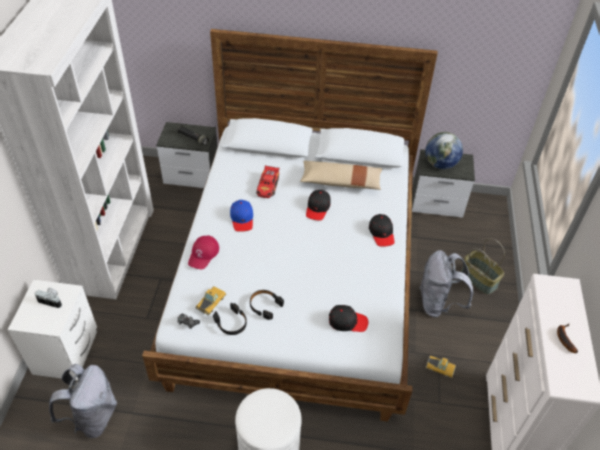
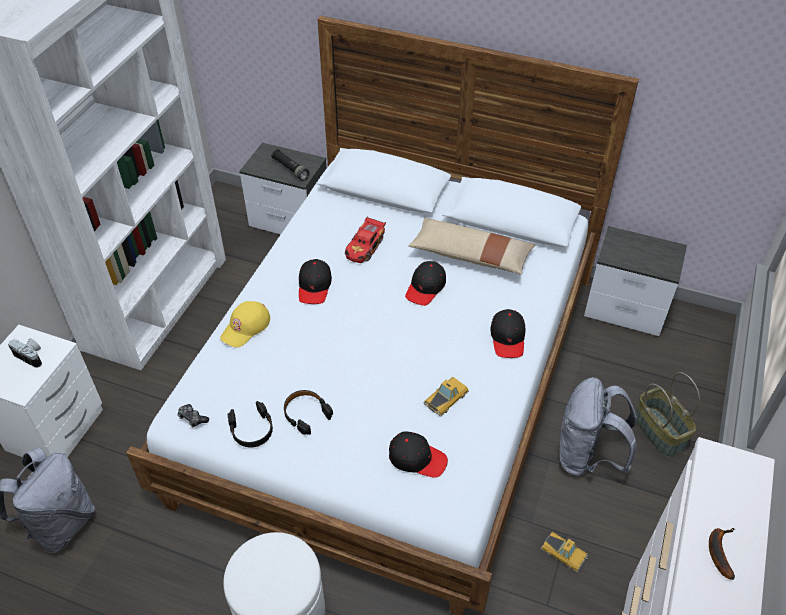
camera: 15 degrees right, 0 degrees up
red cap [188,236,219,269] -> yellow cap [220,301,270,347]
toy car [196,286,226,315] -> toy car moved to [424,377,469,416]
blue cap [230,200,253,232] -> black cap [299,259,332,304]
globe [425,132,463,169] -> none

